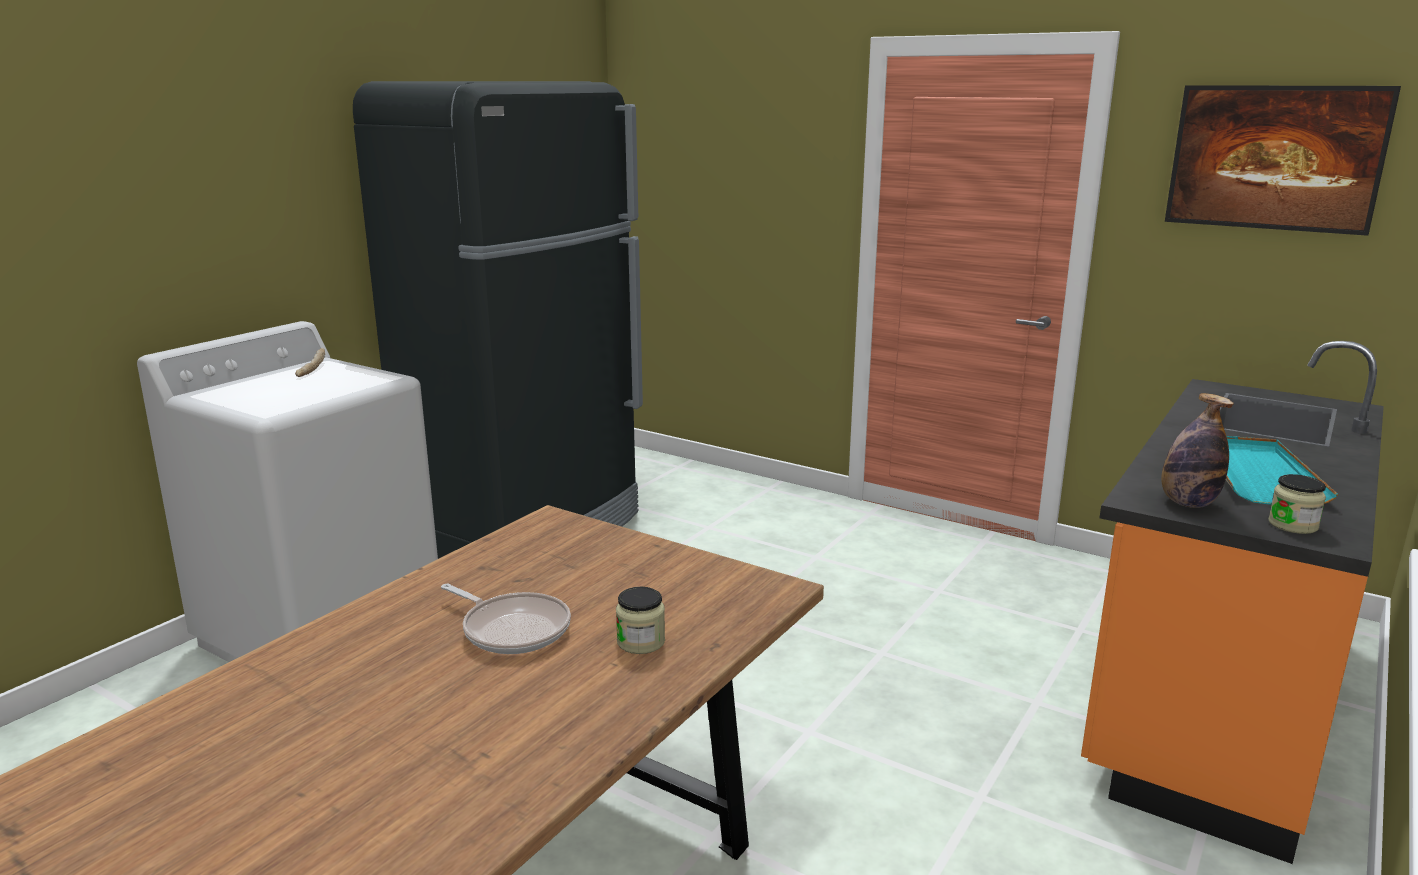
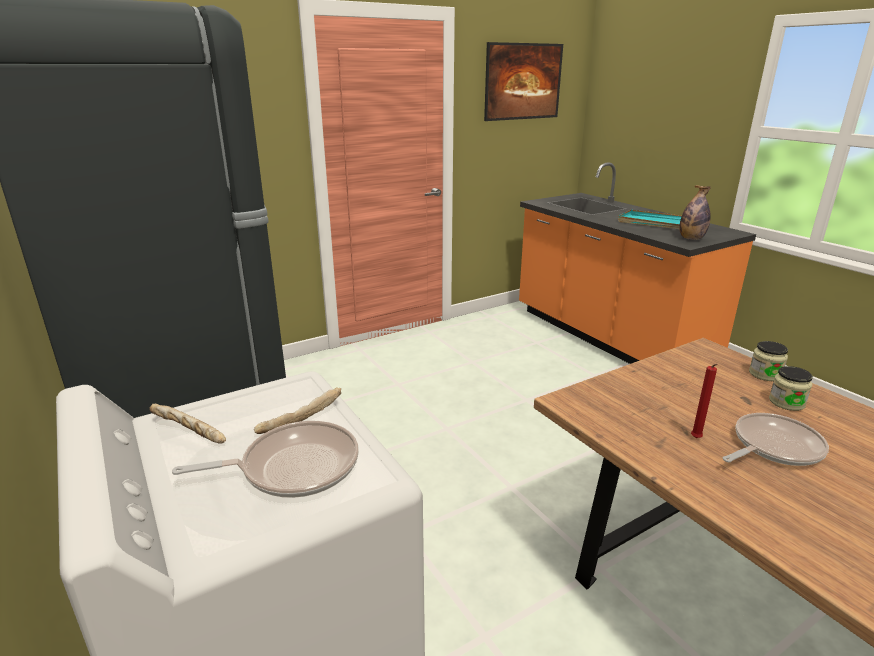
camera: 65 degrees left, 5 degrees up
jar [1268,474,1326,534] -> jar moved to [749,341,788,381]
none -> frying pan [172,421,359,498]
none -> bread [254,387,341,434]
none -> red candle [691,364,718,438]

